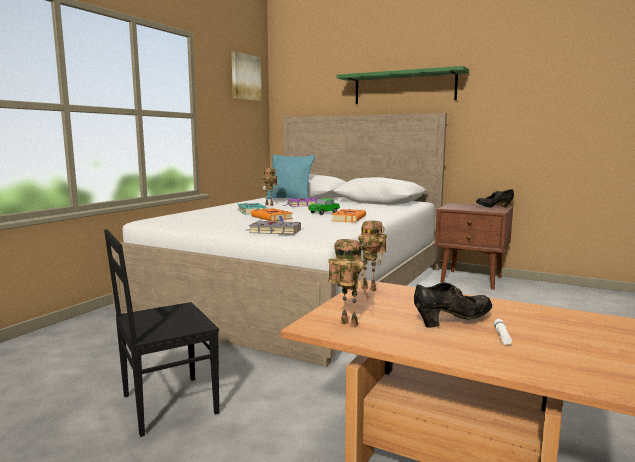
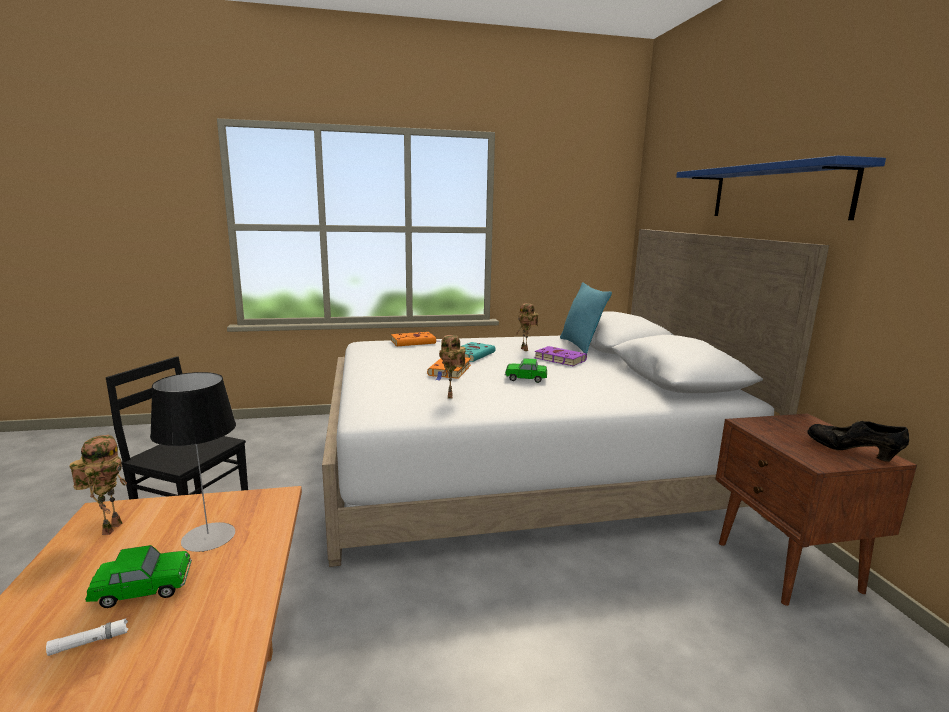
camera: 50 degrees right, 5 degrees up
picture [231,51,262,101] -> none
grey book [249,221,301,235] -> none
orange book [331,209,366,223] -> orange book moved to [391,332,440,346]
green shelf [337,66,469,104] -> blue shelf [676,156,886,220]
toy robot [358,220,387,291] -> toy robot moved to [439,335,465,399]
black shoe [414,282,492,328] -> toy car [85,545,192,608]
none -> table lamp [150,372,236,552]

